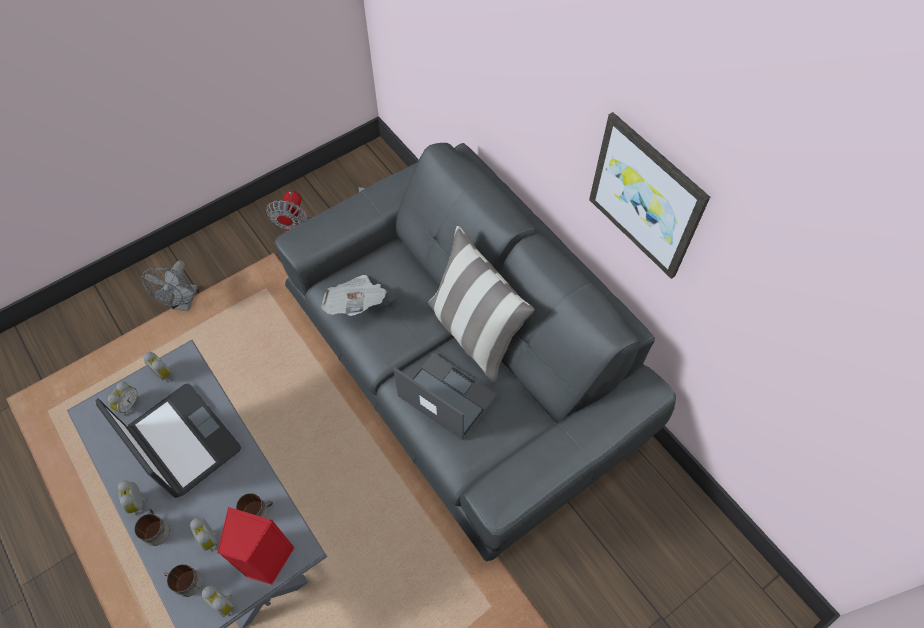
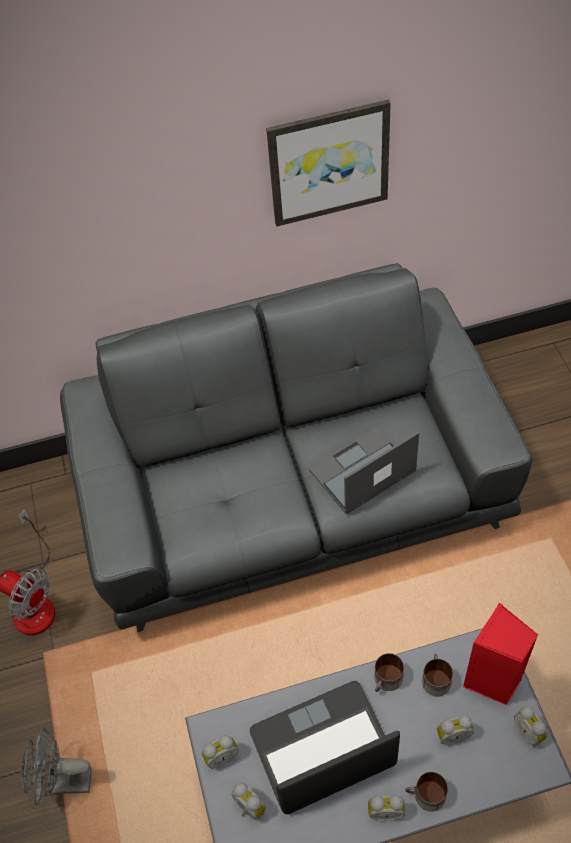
camera: 65 degrees left, 5 degrees down
grey fan [141,261,198,311] -> grey fan turned 150 degrees clockwise [21,727,92,806]
mug [164,564,202,597] -> mug moved to [375,653,404,692]
alarm clock [202,585,234,617] -> alarm clock turned 90 degrees clockwise [514,706,548,748]
newspaper [321,275,387,316] -> none
pillow [428,226,535,384] -> none

